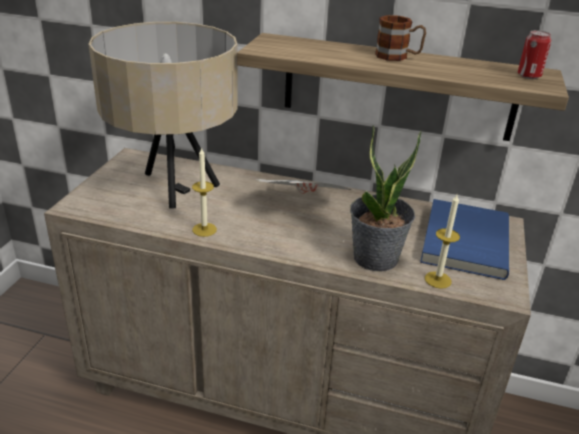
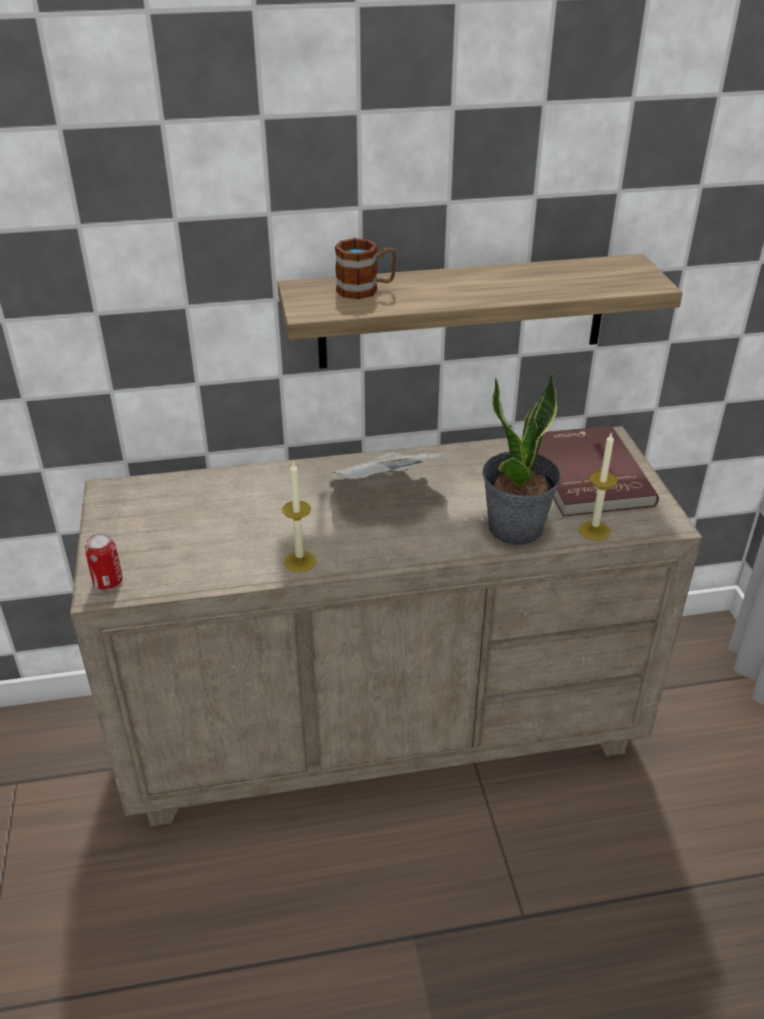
camera: 25 degrees left, 5 degrees up
beige table lamp [88,22,238,209] -> none
mug [375,15,426,61] -> mug moved to [335,238,396,299]
blue book [420,199,509,280] -> red book [537,426,659,517]
can [518,30,551,79] -> can moved to [85,533,123,590]

